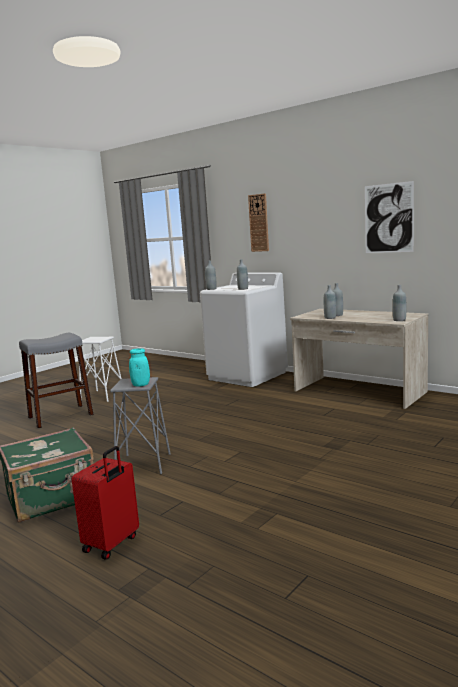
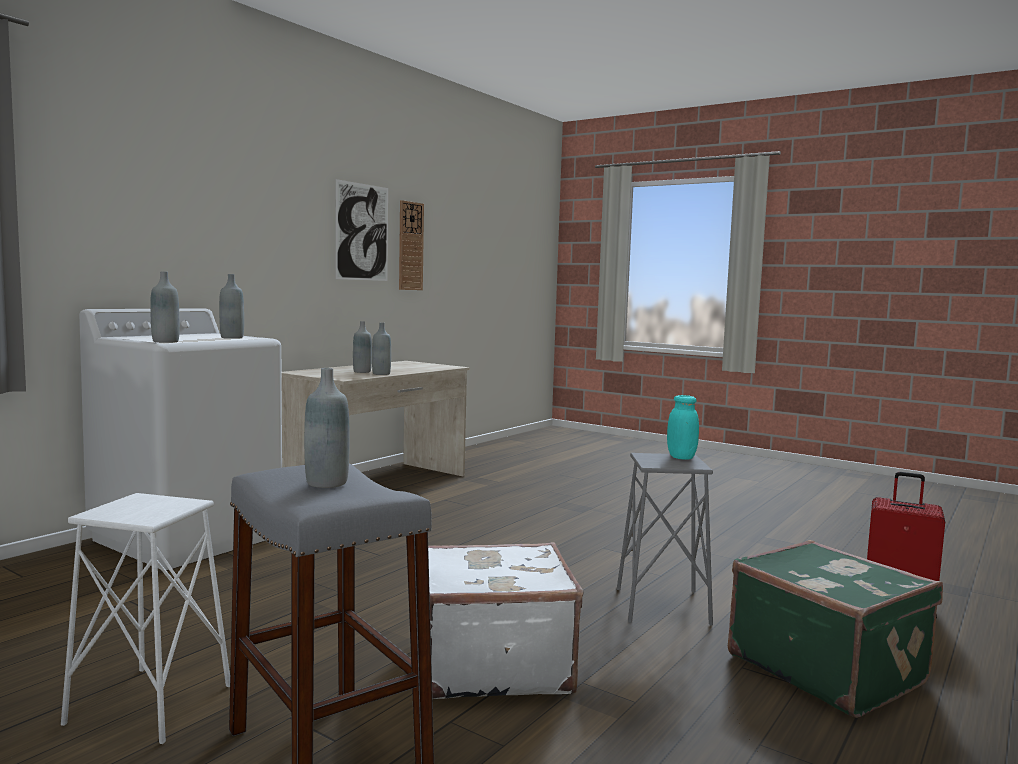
camera: 95 degrees left, 5 degrees down
wall clock [248,193,269,252] -> wall clock moved to [399,200,424,290]
grey bottle [393,285,406,321] -> grey bottle moved to [304,368,350,488]
none -> white suitcase [428,542,583,699]

